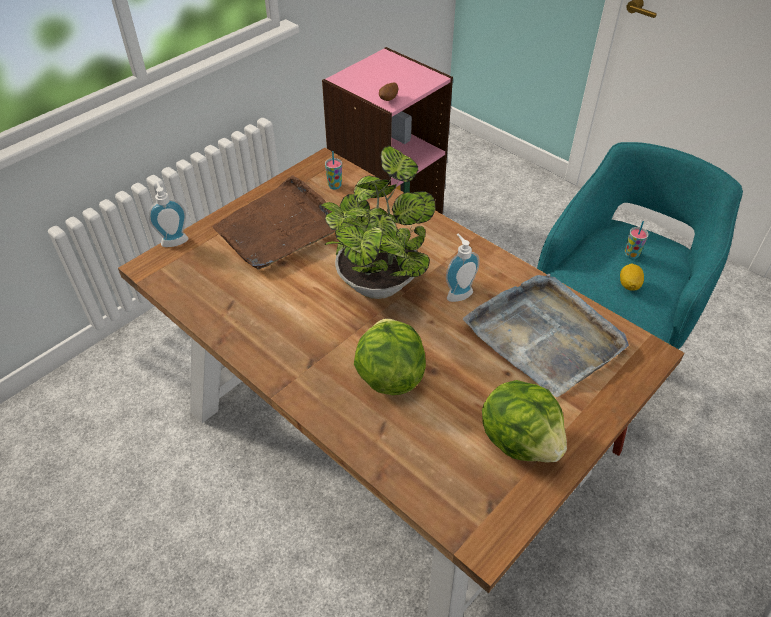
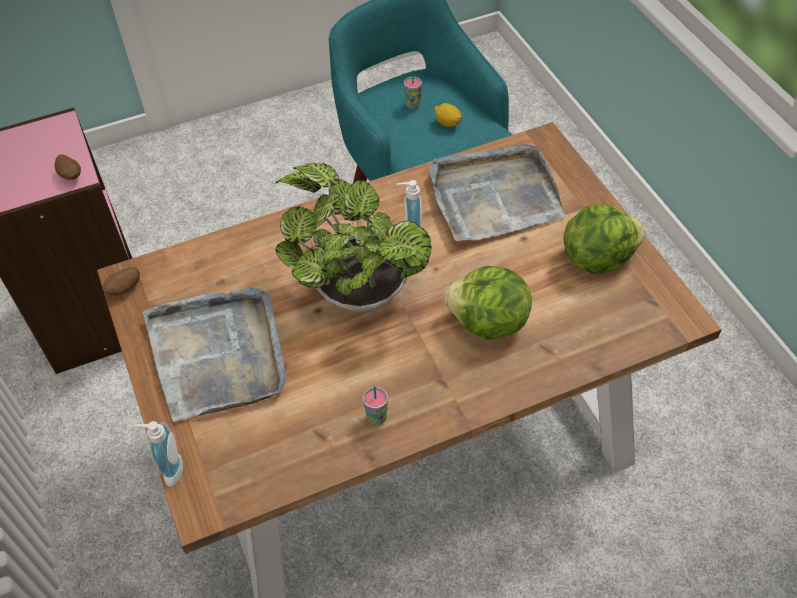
camera: 65 degrees left, 5 degrees up
brown tray [212,175,336,270] -> grey tray [143,287,287,422]
cup [325,151,342,189] -> cup moved to [363,386,388,426]
none -> potato [102,267,140,295]

